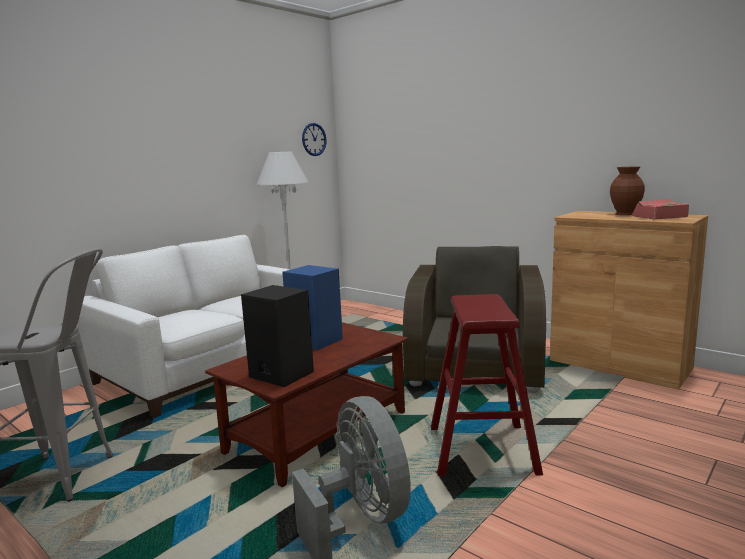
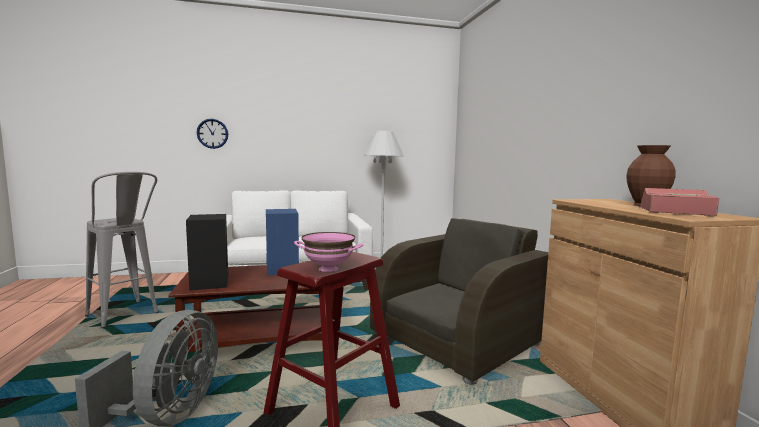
camera: 35 degrees right, 5 degrees down
wall clock [302,123,327,156] -> wall clock moved to [197,119,228,149]
none -> pink bowl [294,232,363,272]

